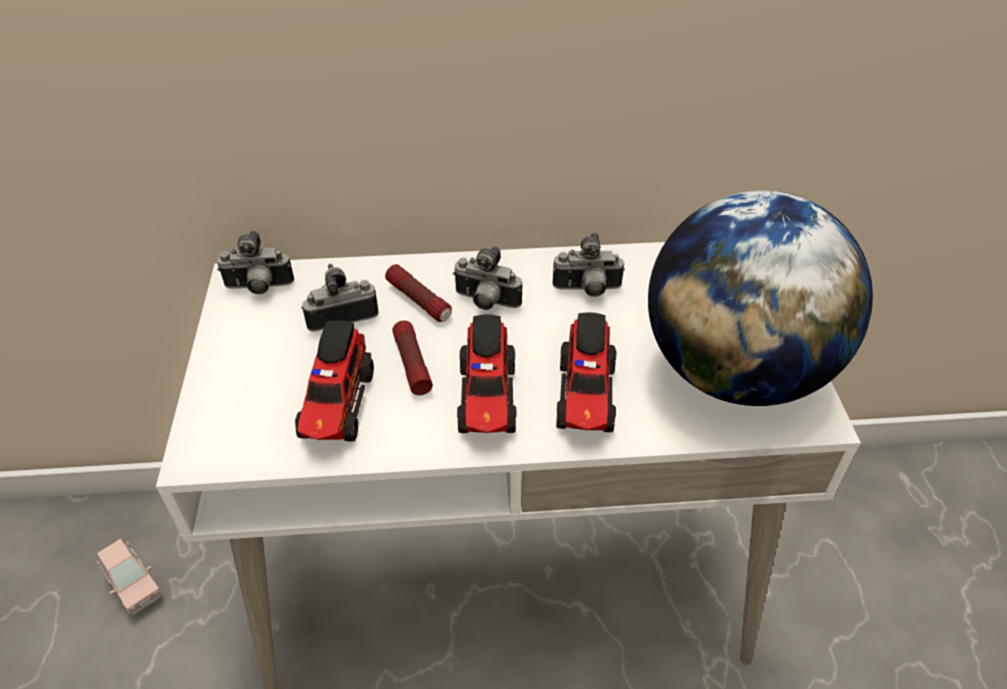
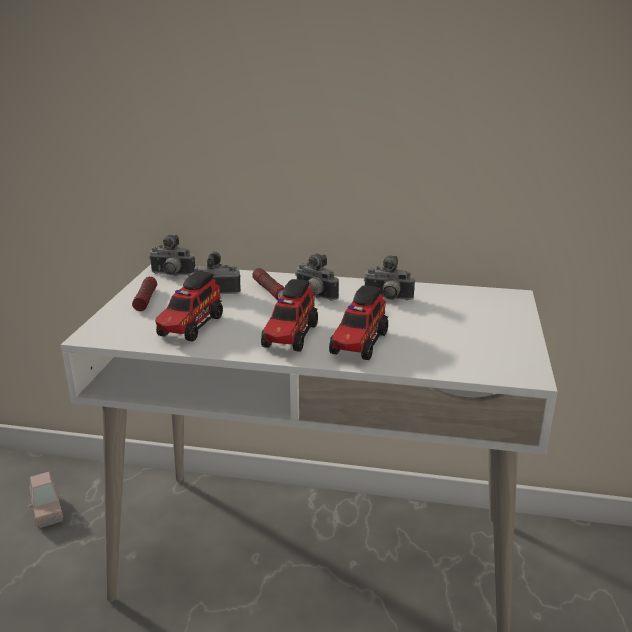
camera: 15 degrees right, 20 degrees down
flashlight [392,321,433,395] -> flashlight moved to [132,277,157,311]
globe [648,190,873,406] -> none

